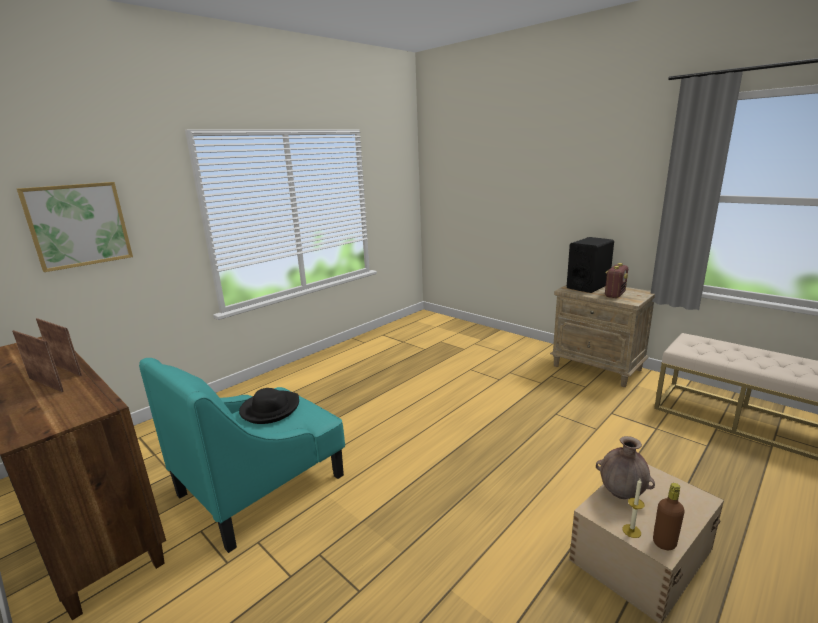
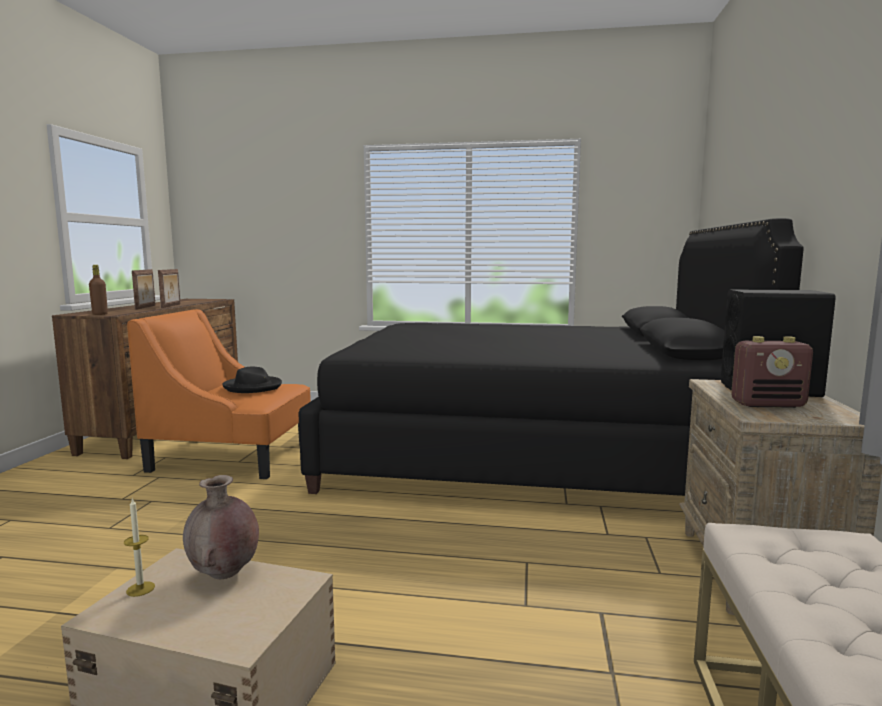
camera: 55 degrees right, 10 degrees down
picture [17,182,133,272] -> none
turquoise armchair [139,358,345,553] -> orange armchair [127,309,311,479]
brown bottle [653,483,685,550] -> brown bottle moved to [89,265,108,315]
none -> black bed [298,218,804,496]

